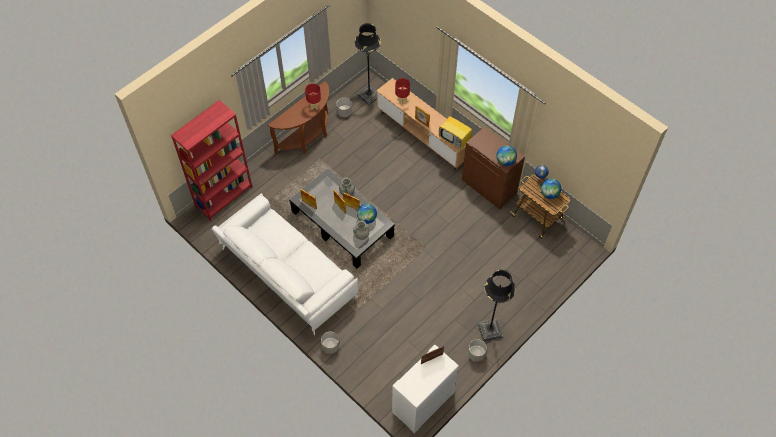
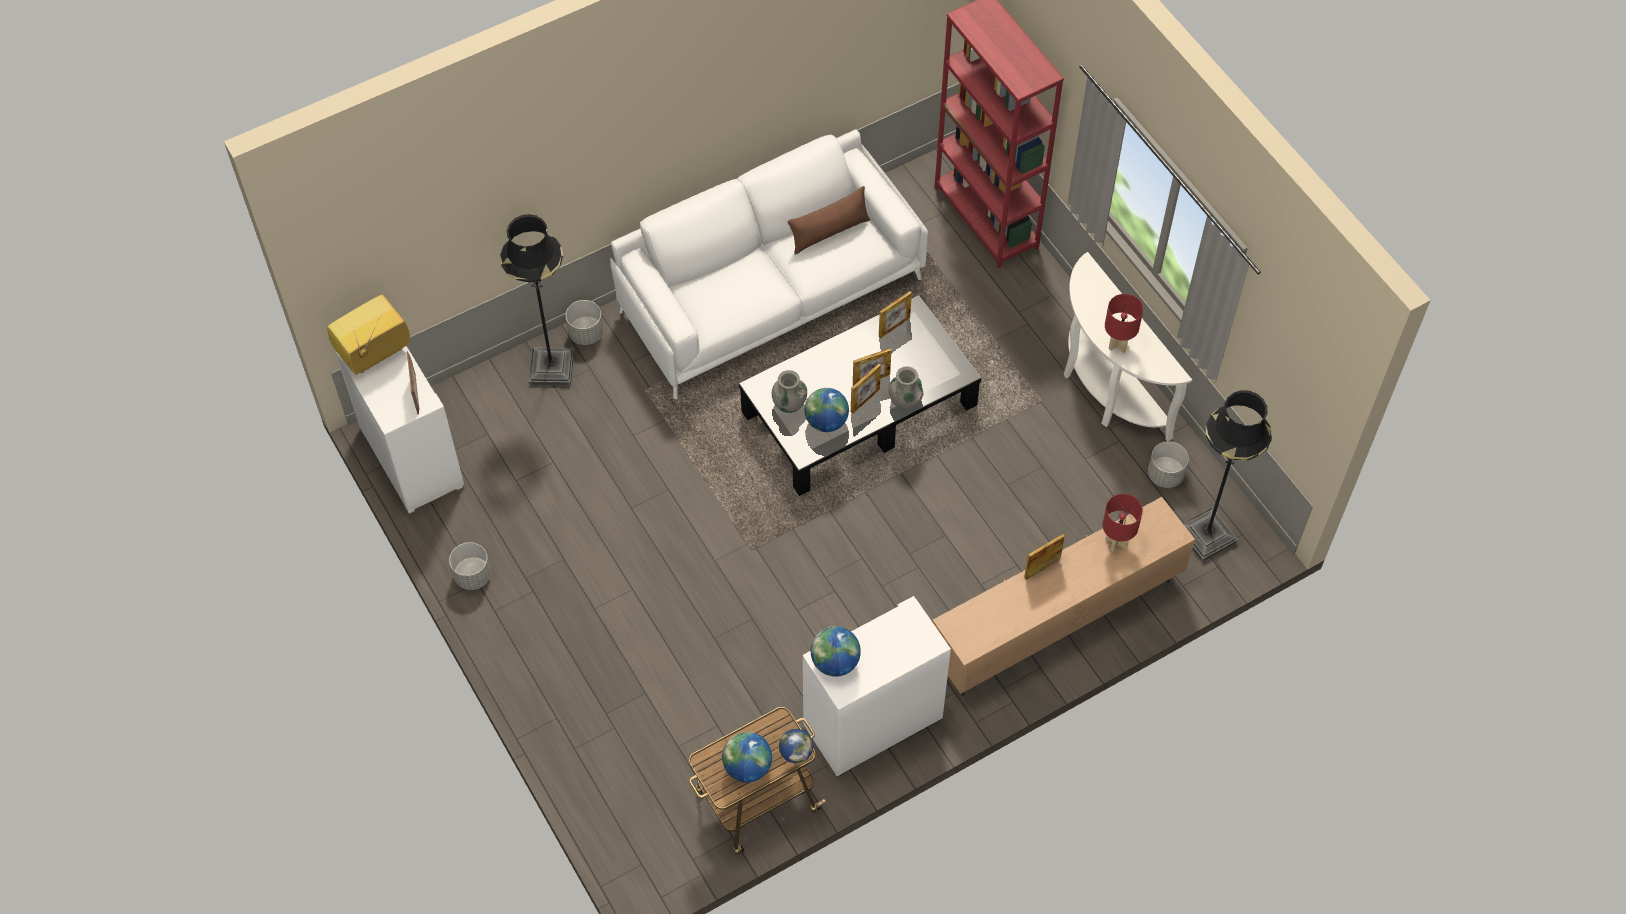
camera: 105 degrees right, 0 degrees up
brown console table [268,81,329,155] -> white console table [1064,252,1192,441]
television [439,116,472,150] -> television moved to [328,294,410,375]
brown cabinet [462,127,525,209] -> white cabinet [803,596,951,777]
black floor lamp [477,270,516,342] -> black floor lamp moved to [500,214,574,386]
none -> brown pillow [788,186,870,255]

